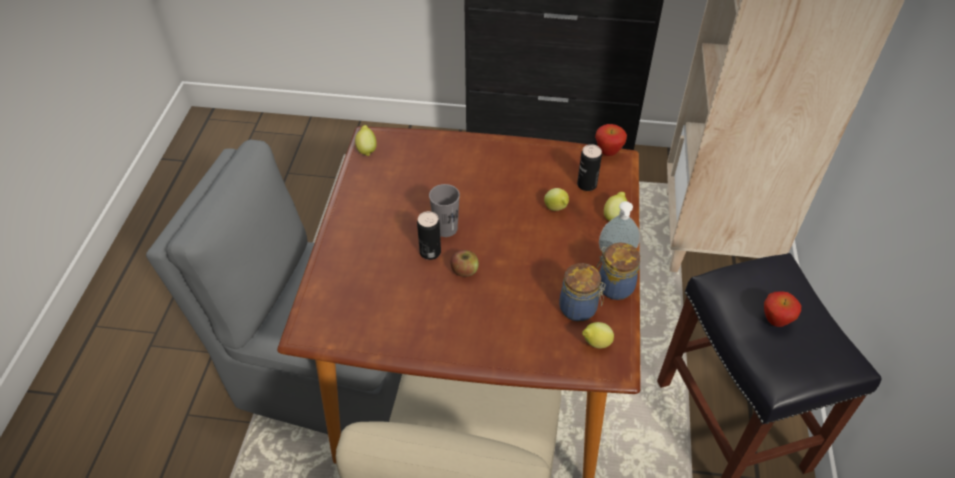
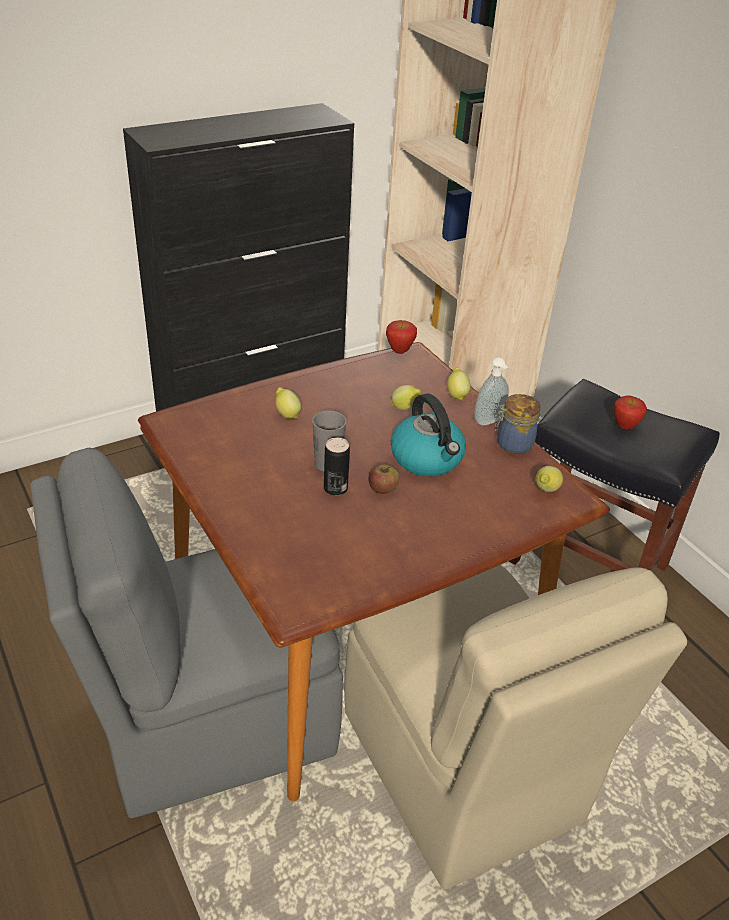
camera: 40 degrees left, 10 degrees down
lemon [355,125,377,156] -> lemon moved to [275,387,302,419]
jar [559,263,605,322] -> none
can [577,144,602,191] -> none
none -> kettle [391,393,466,476]

